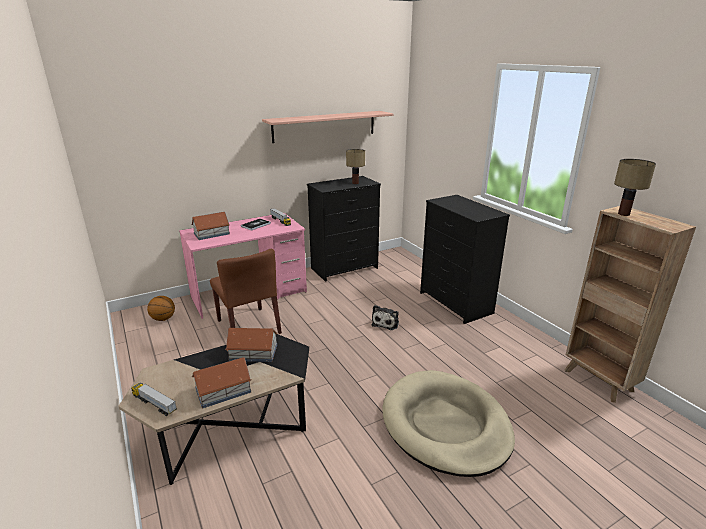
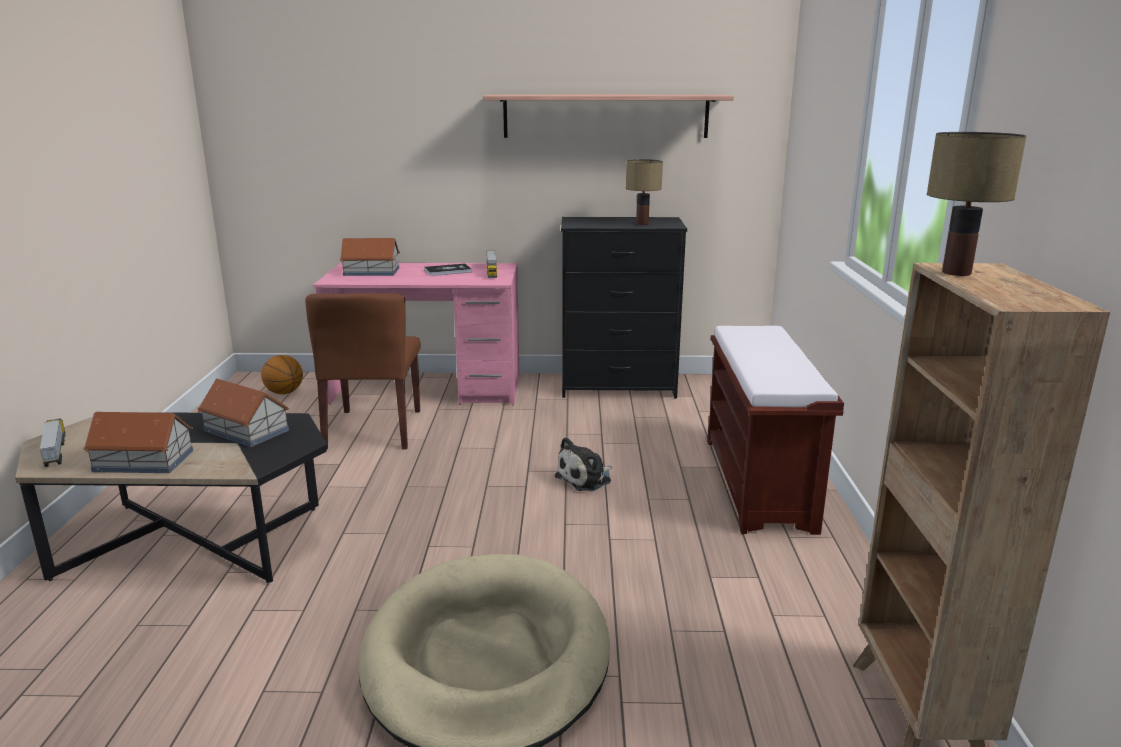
camera: 30 degrees right, 5 degrees down
black dresser [420,195,510,324] -> brown bench [707,326,844,535]

